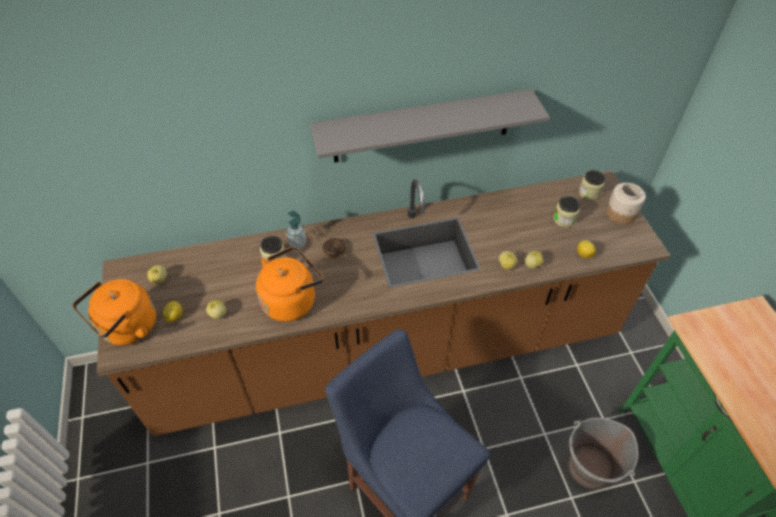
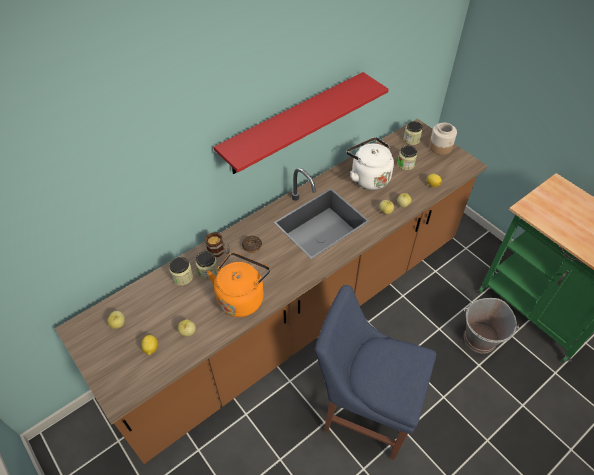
camera: 25 degrees left, 0 degrees up
orange kettle [73,279,156,345] -> none
soap dispenser [286,211,306,249] -> mug [205,233,230,257]
grey shelf [310,89,550,163] -> red shelf [214,72,389,174]
none -> jar [169,257,193,286]
none -> white kettle [346,137,394,190]

